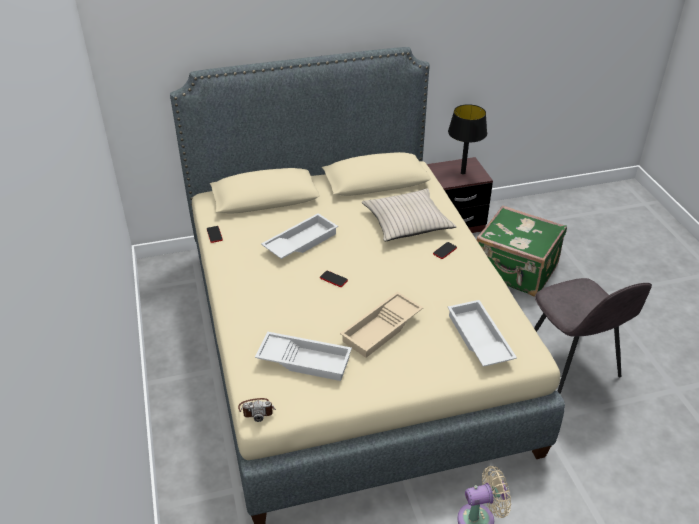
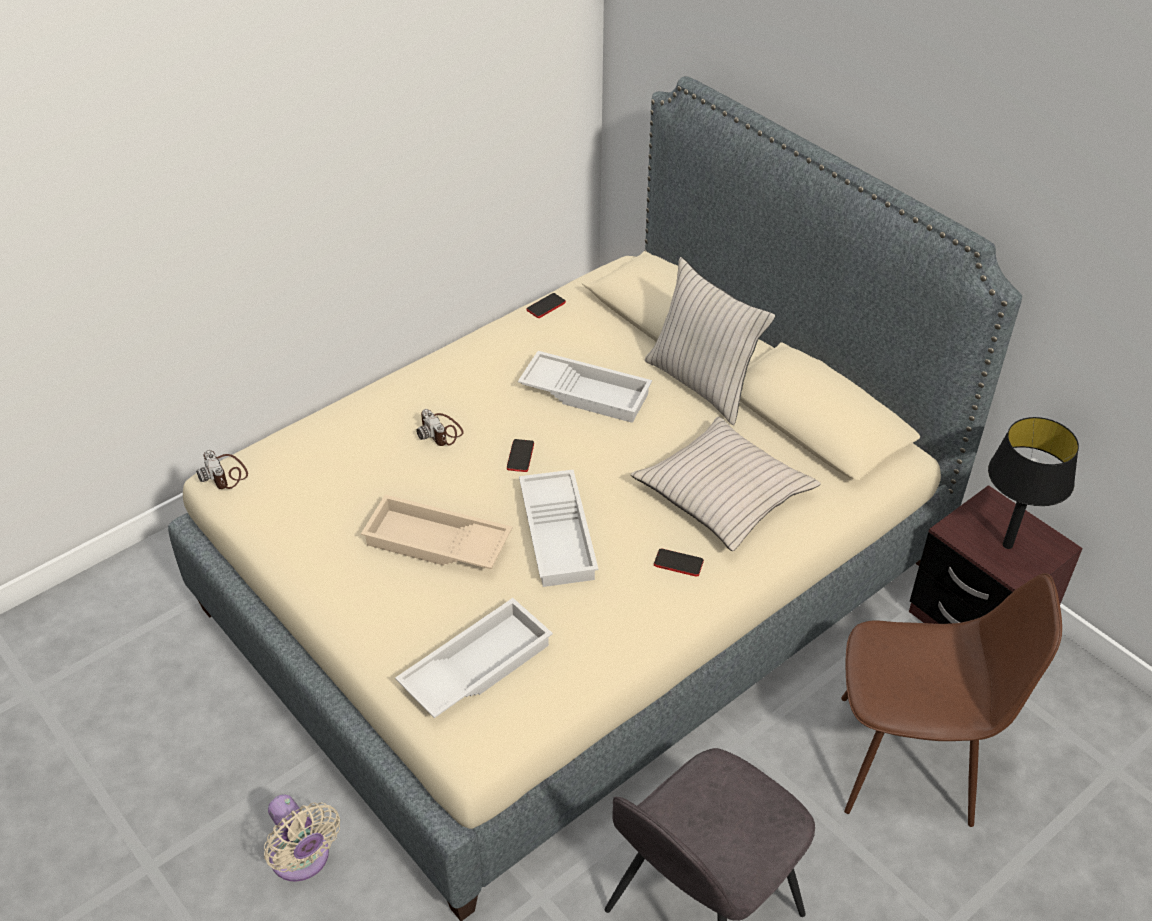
camera: 65 degrees right, 5 degrees up
white tray [255,331,352,381] -> white tray moved to [519,470,598,587]
green suitcase [477,205,567,297] -> brown chair [841,573,1062,827]
none -> camera [416,409,464,446]
none -> beige pillow [645,257,775,425]

